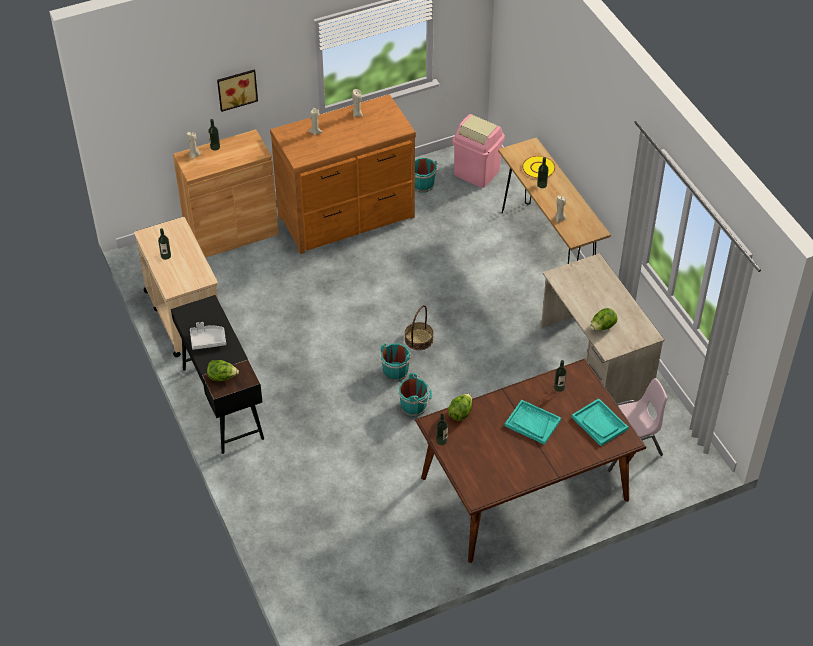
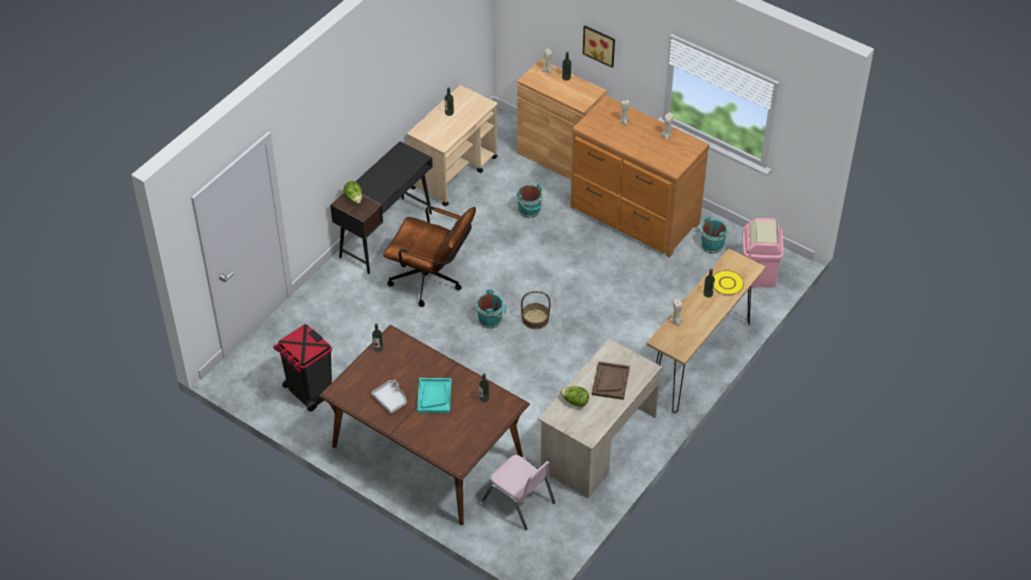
camera: 60 degrees right, 0 degrees up
grey tray [190,322,226,350] -> grey tray moved to [371,380,407,414]
turquoise bucket [398,373,432,417] -> turquoise bucket moved to [516,183,545,218]
lettuce [448,394,472,421] -> none
turquoise tray [572,399,628,446] -> none
none -> black trash can [273,324,332,412]
none -> brown office chair [383,206,476,307]
none -> brown tray [592,361,630,400]

